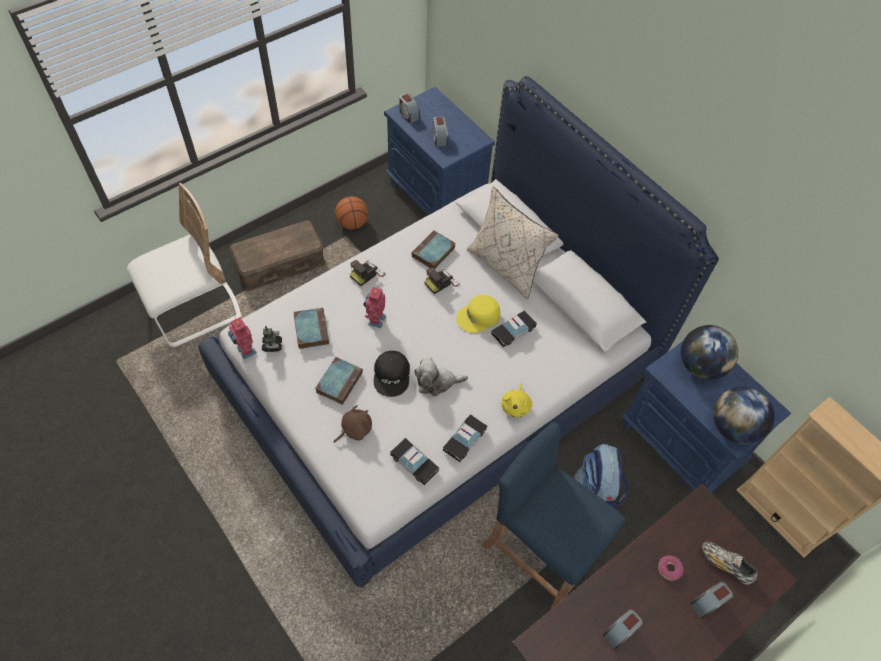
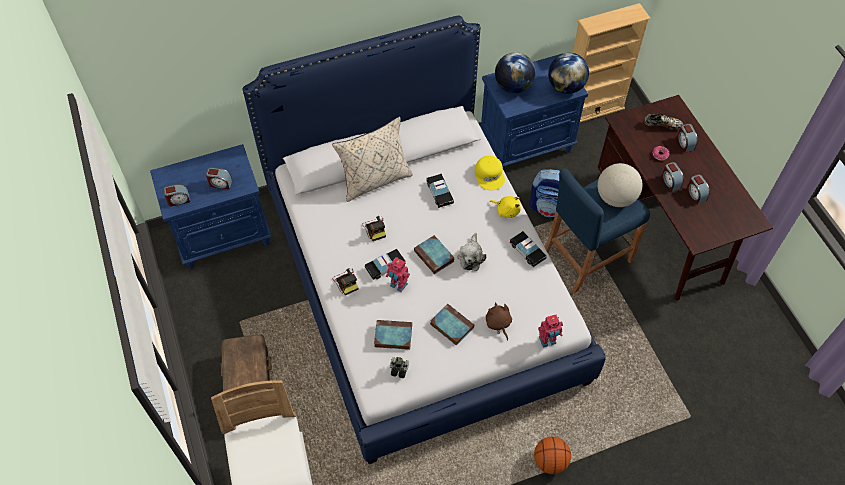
camera: 70 degrees left, 0 degrees up
toy robot [228,317,257,359] -> toy robot moved to [538,315,563,347]
basketball [335,196,368,230] -> basketball moved to [534,437,571,474]
black cap [374,351,410,397] -> none
toy car [390,438,439,485] -> toy car moved to [365,249,405,280]
book [412,230,455,269] -> book moved to [414,235,455,274]
yellow cap [457,295,500,333] -> yellow cap moved to [475,156,505,190]
shoe [702,541,758,585] -> shoe turned 135 degrees counterclockwise [644,113,683,130]
none -> globe [598,163,642,207]
none -> alarm clock [661,162,684,192]

